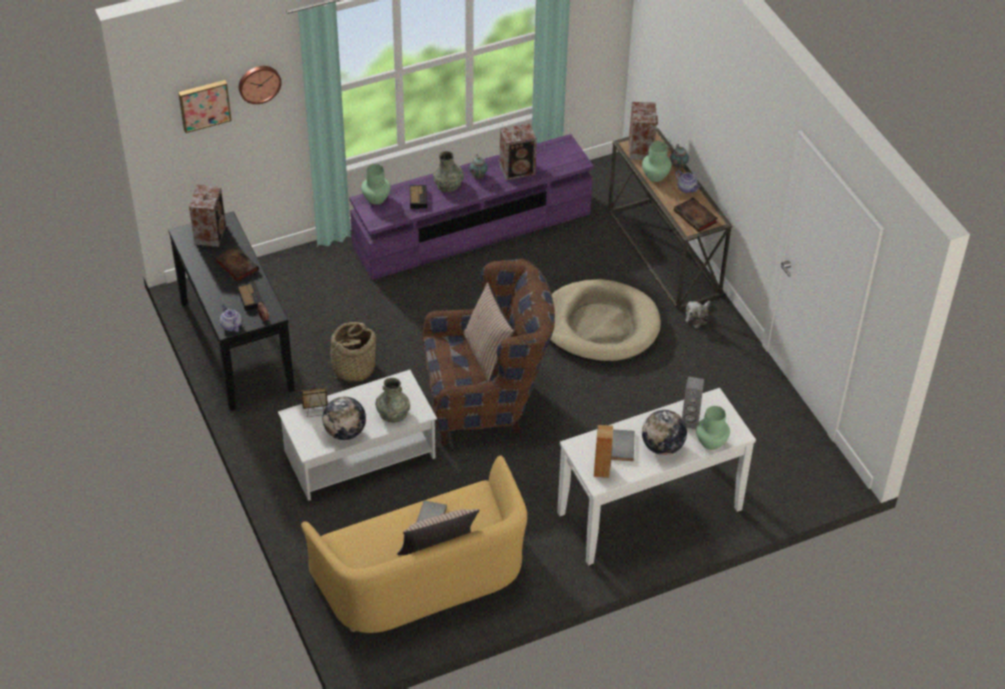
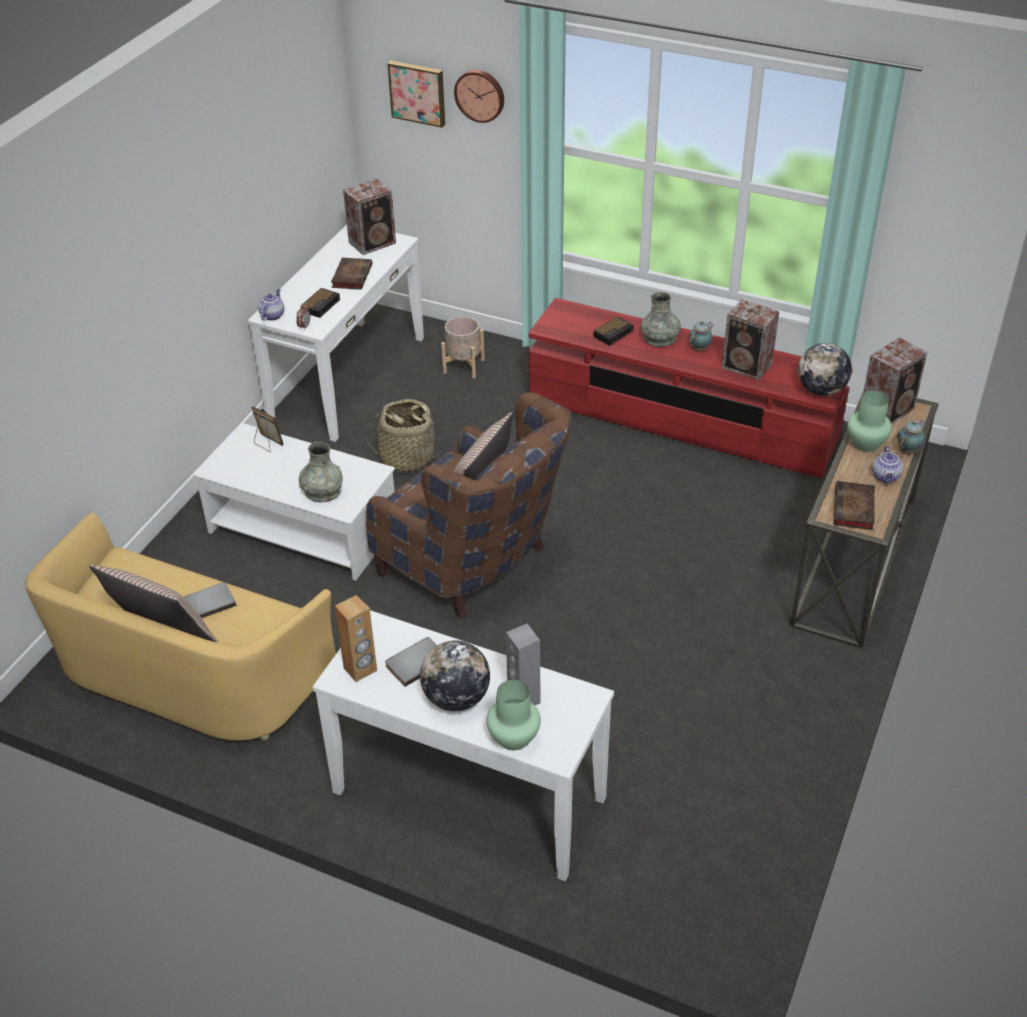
camera: 50 degrees right, 5 degrees down
black console table [168,211,295,411] -> white console table [248,224,424,442]
globe [323,397,366,440] -> globe moved to [798,343,852,396]
purple tv stand [349,134,593,280] -> red tv stand [529,298,853,478]
green vase [361,164,391,205] -> none
beige dog bed [550,279,661,362] -> none
plush toy [686,301,711,328] -> none
none -> beige planter [441,316,485,378]

